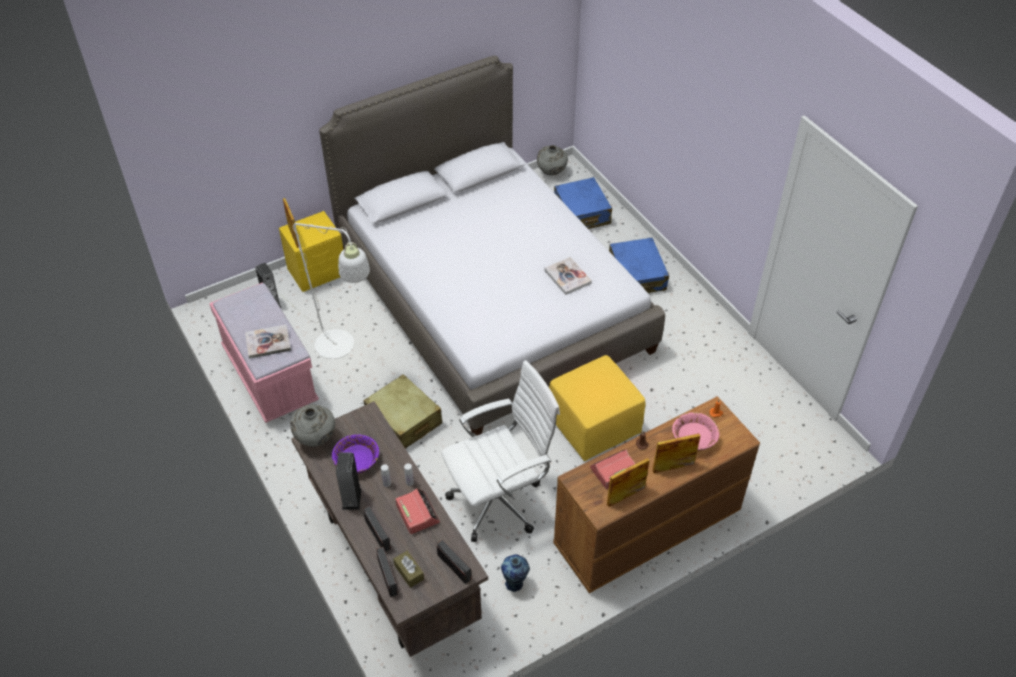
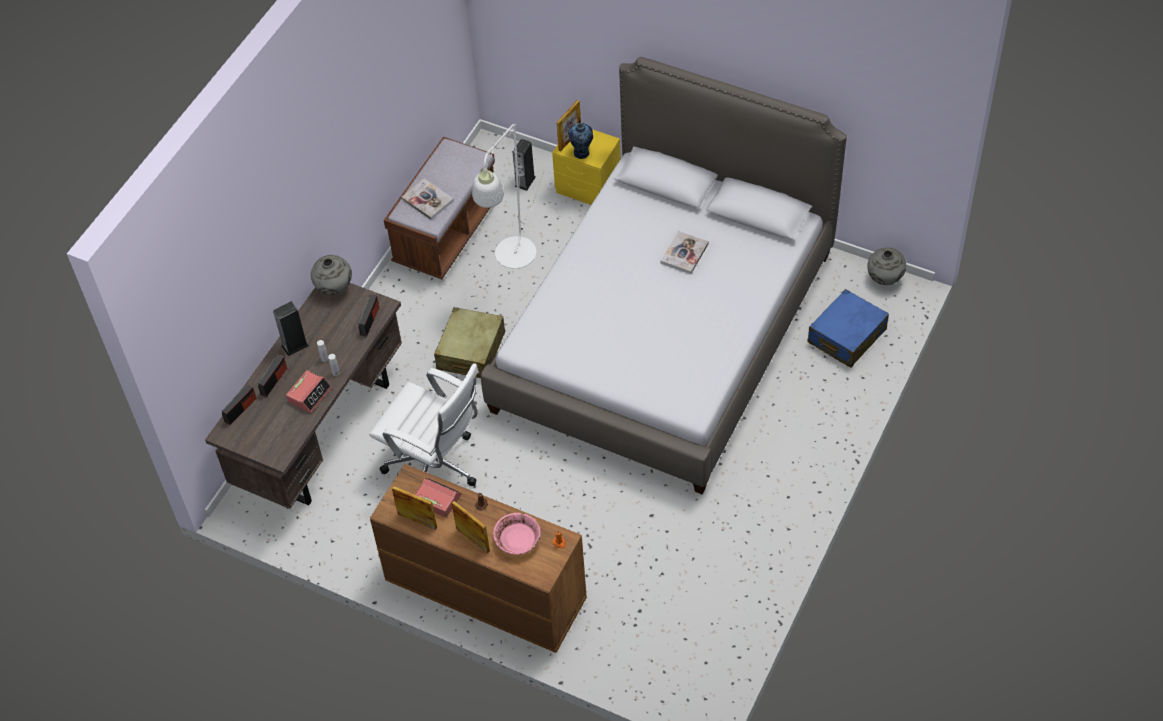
camera: 60 degrees right, 5 degrees up
pink bench [209,282,319,423] -> brown bench [384,137,495,279]
purple bowl [332,434,379,474] -> none
brown tissue box [393,551,424,588] -> none
radio [437,539,472,584] -> radio moved to [358,293,379,337]
vase [501,554,530,592] -> vase moved to [568,123,593,159]
book [544,257,592,295] -> book moved to [661,231,709,274]
yellow ottoman [549,355,645,461] -> none
blue suitcase [609,237,669,293] -> none

